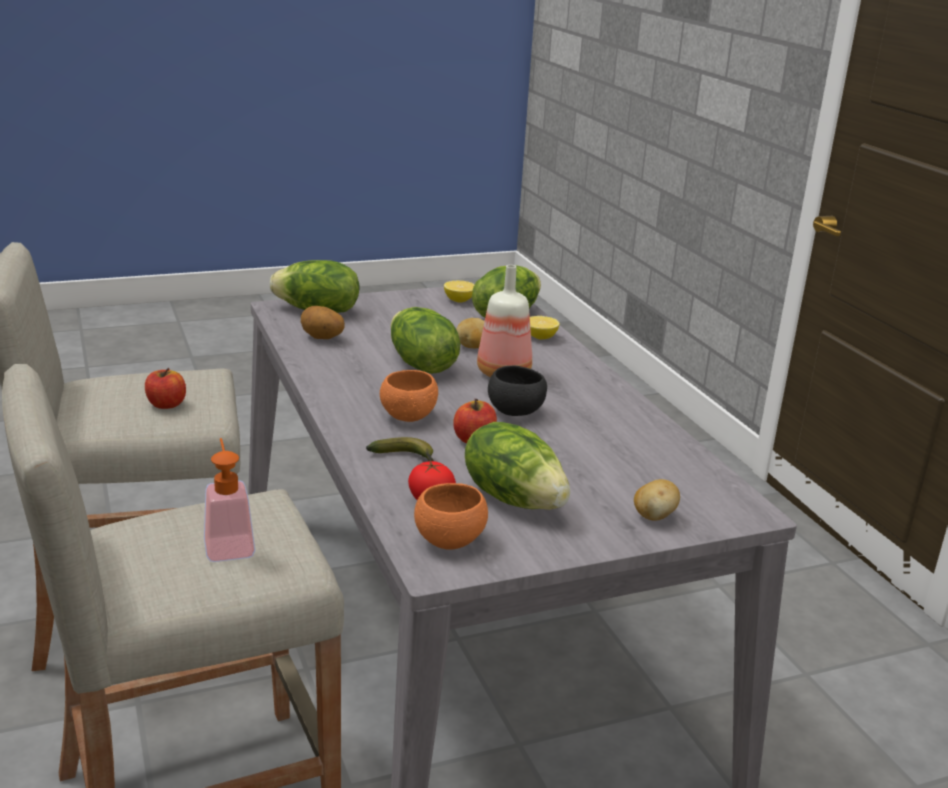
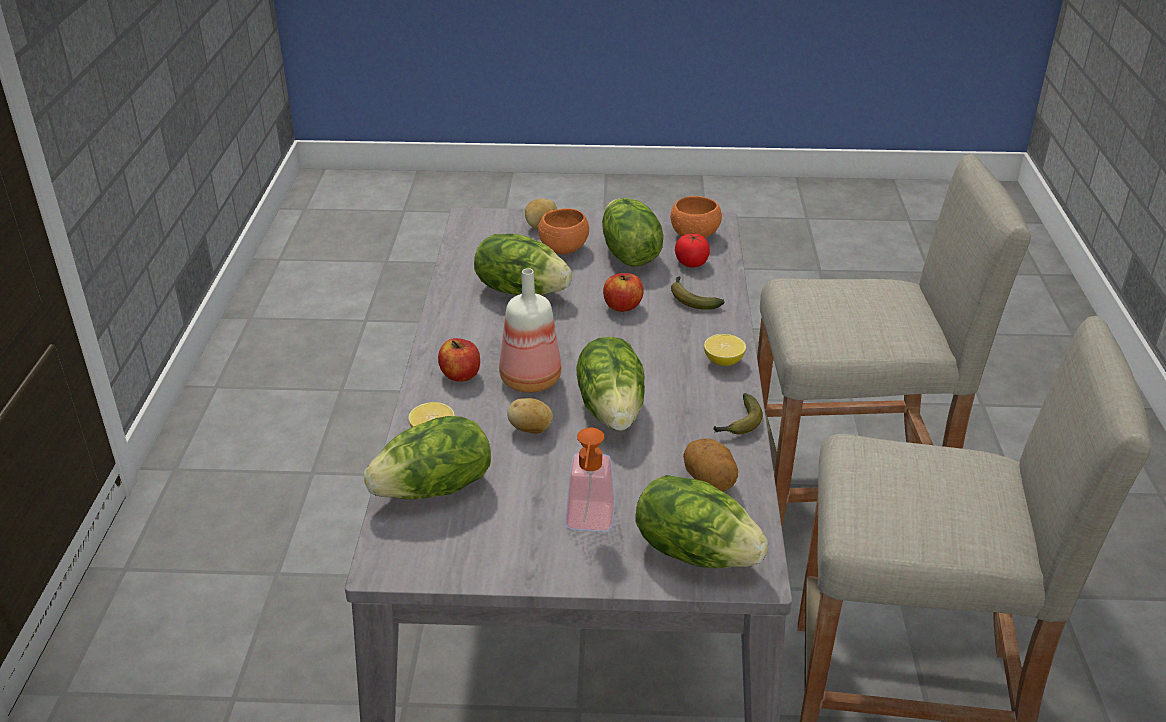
camera: 155 degrees left, 10 degrees up
apple [145,368,186,409] -> apple moved to [438,338,480,382]
soap dispenser [204,438,255,562] -> soap dispenser moved to [565,428,615,532]
orange bowl [380,370,438,422] -> orange bowl moved to [538,208,589,255]
lemon [444,281,475,303] -> lemon moved to [704,334,746,366]
black bowl [488,366,547,416] -> none
none -> lettuce [474,234,572,295]
none -> banana [714,393,763,434]

